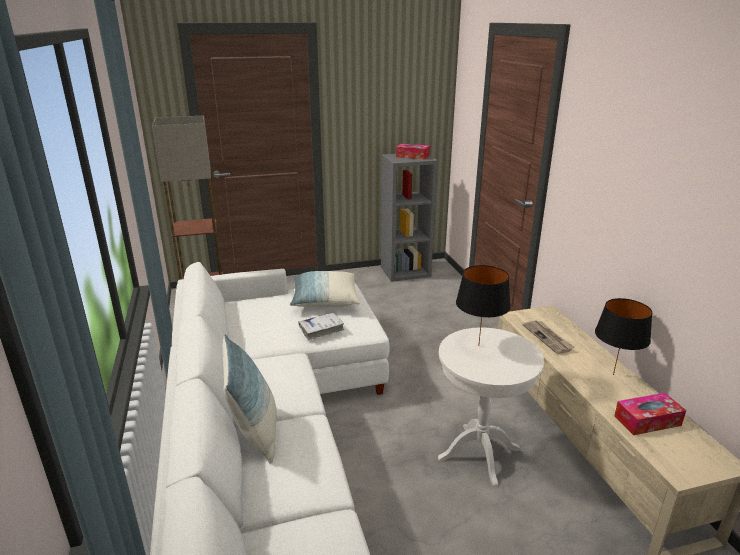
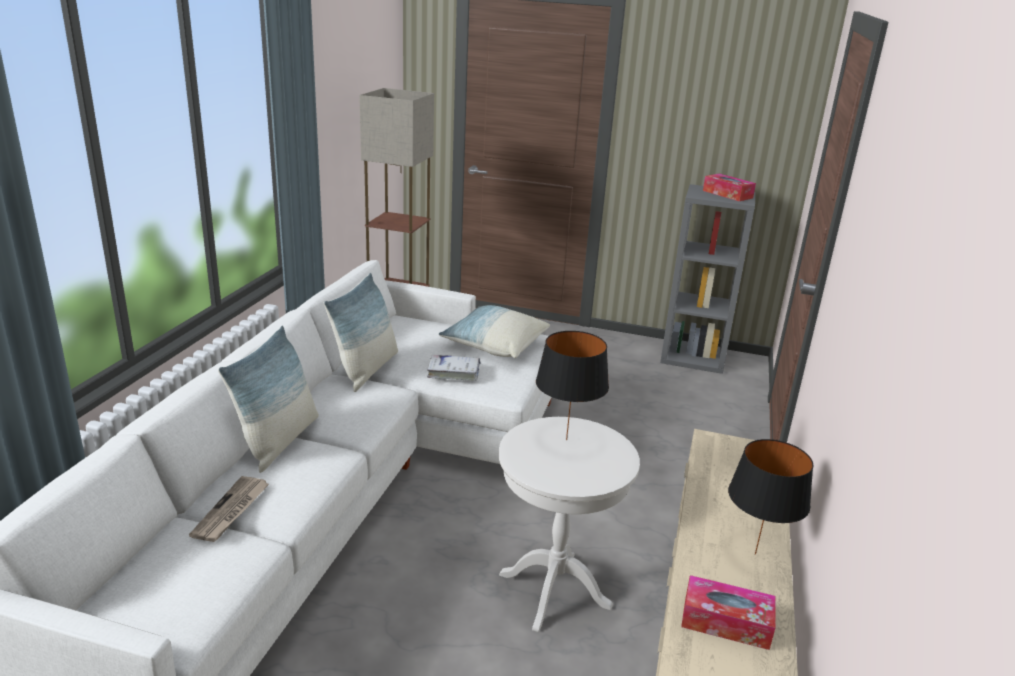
camera: 30 degrees right, 0 degrees up
newspaper [523,320,575,354] -> newspaper moved to [189,476,269,542]
none -> pillow [324,273,398,392]

